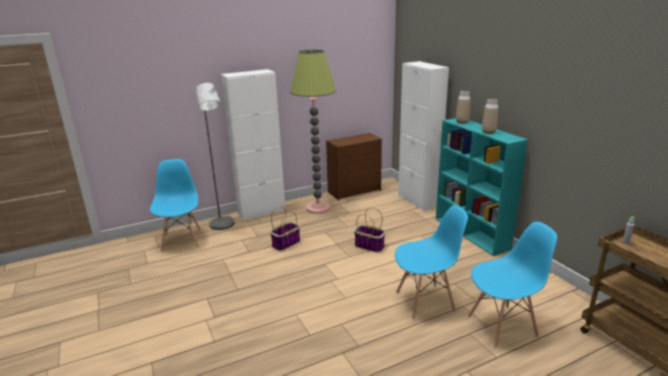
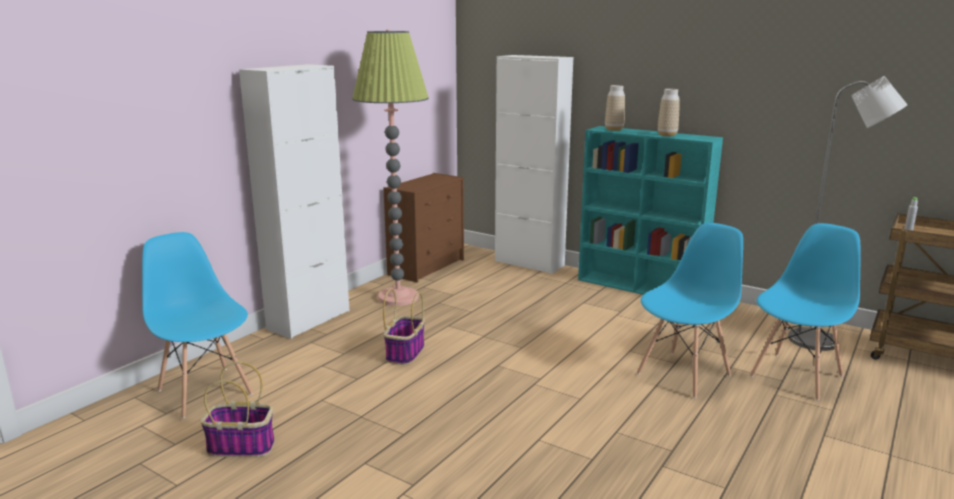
camera: 30 degrees left, 5 degrees down
grey floor lamp [196,83,235,230] -> grey floor lamp moved to [788,76,907,351]
basket [354,207,385,253] -> basket moved to [201,362,275,457]

